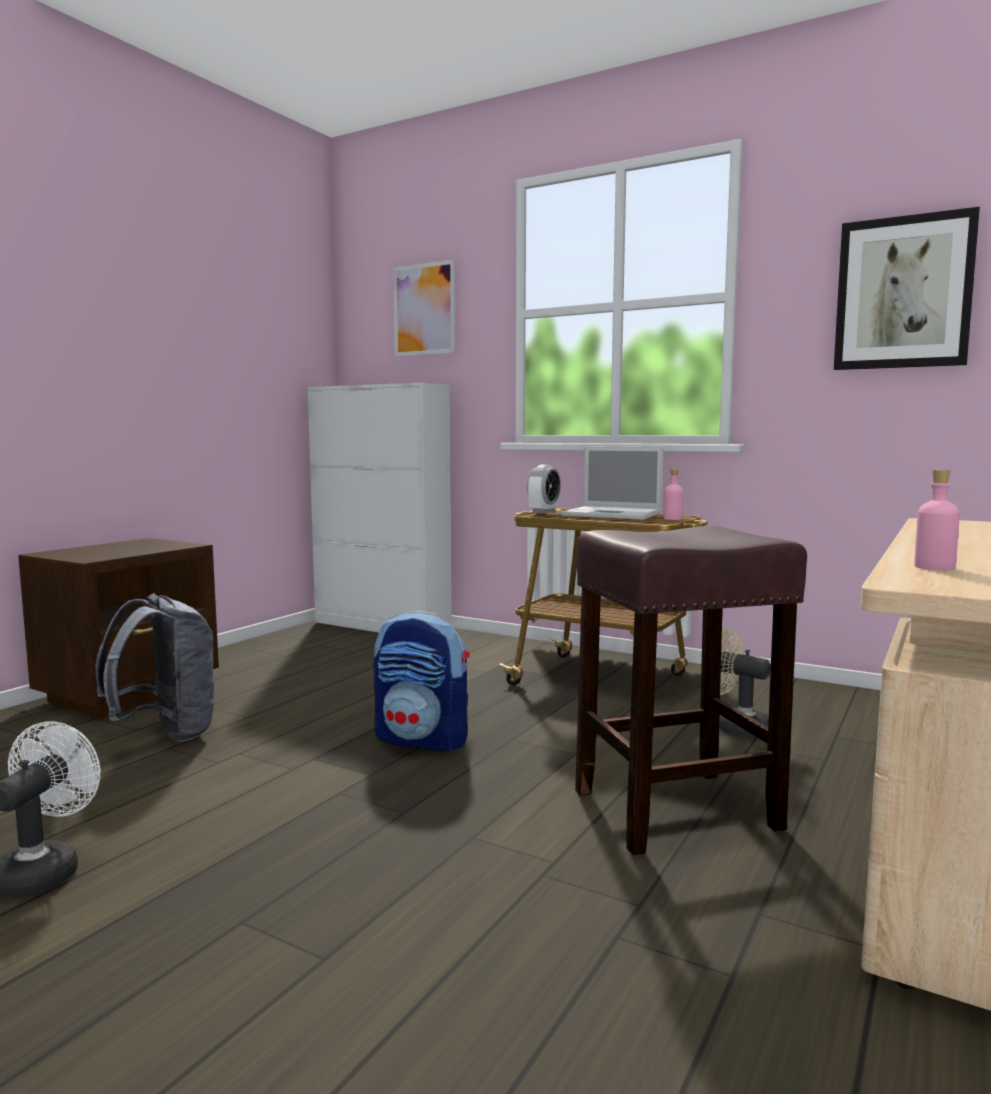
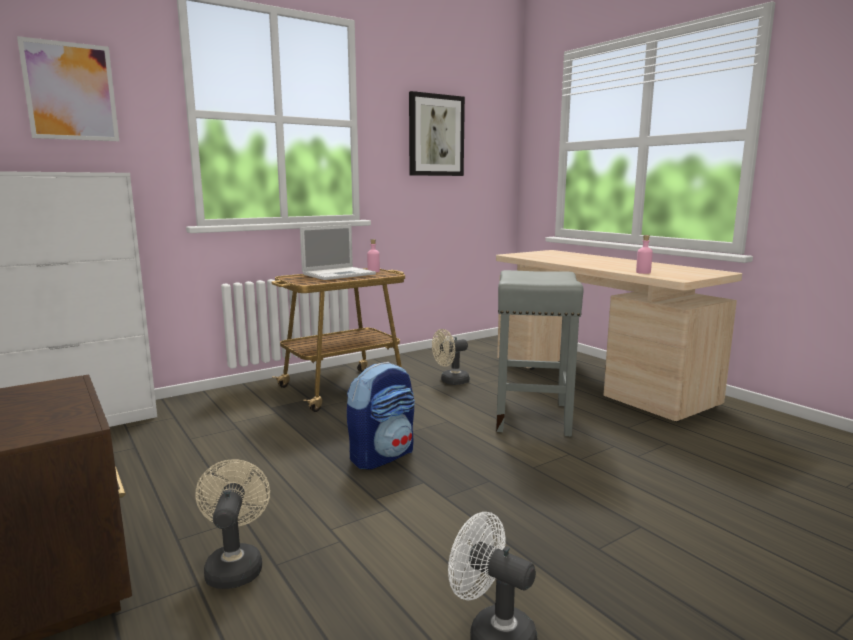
camera: 65 degrees left, 5 degrees up
grey backpack [96,593,216,742] -> beige fan [196,459,270,589]
alarm clock [527,465,561,513] -> none
brown stool [575,526,807,855] -> grey stool [496,270,584,436]

